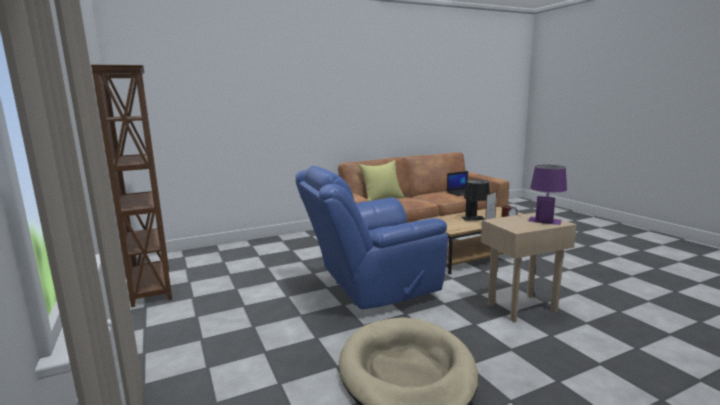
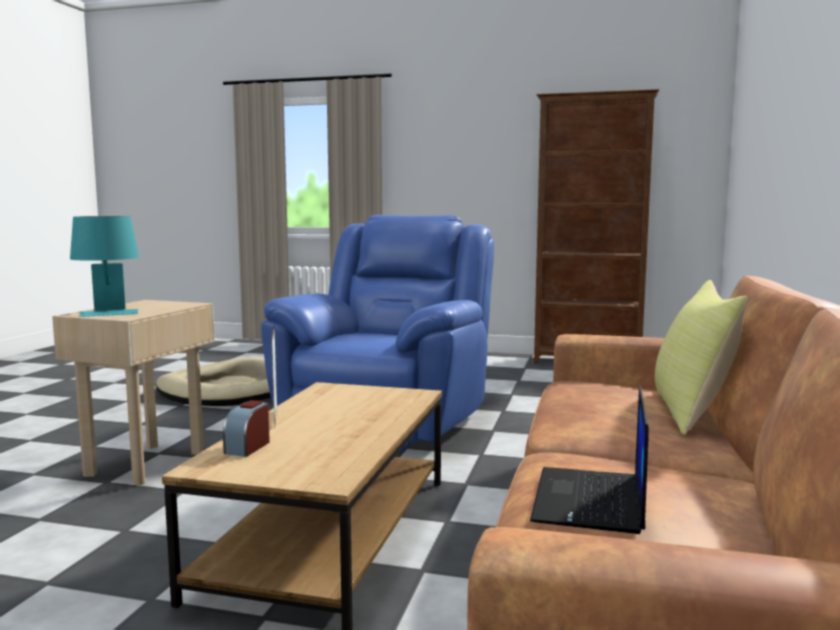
camera: 130 degrees right, 5 degrees down
black table lamp [461,180,490,221] -> none
purple table lamp [528,165,567,225] -> turquoise table lamp [70,216,139,317]

